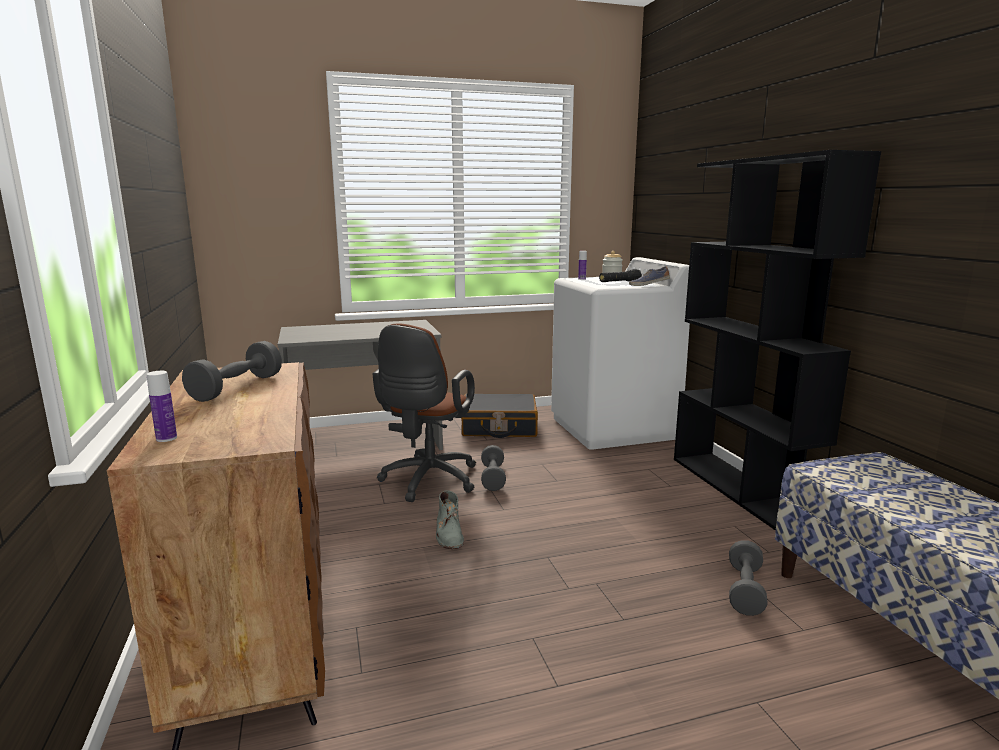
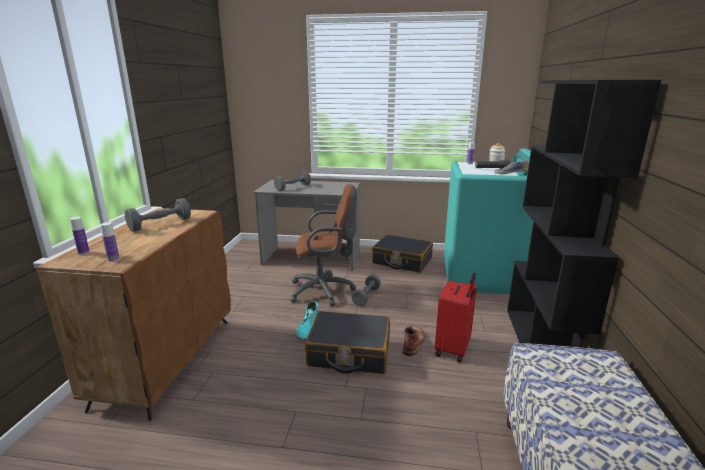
camera: 25 degrees right, 5 degrees up
brown office chair [373,323,476,502] -> brown office chair turned 135 degrees counterclockwise [289,184,357,306]
grey boot [436,490,464,549] -> turquoise boot [296,301,318,340]
white washing machine [551,257,690,450] -> turquoise washing machine [444,149,533,294]
grey dumbbell [729,540,768,616] -> grey dumbbell moved to [274,171,311,191]
none -> bottle [100,222,120,262]
none -> black suitcase [305,311,390,374]
none -> brown boot [402,326,425,356]
none -> red suitcase [435,273,477,362]

